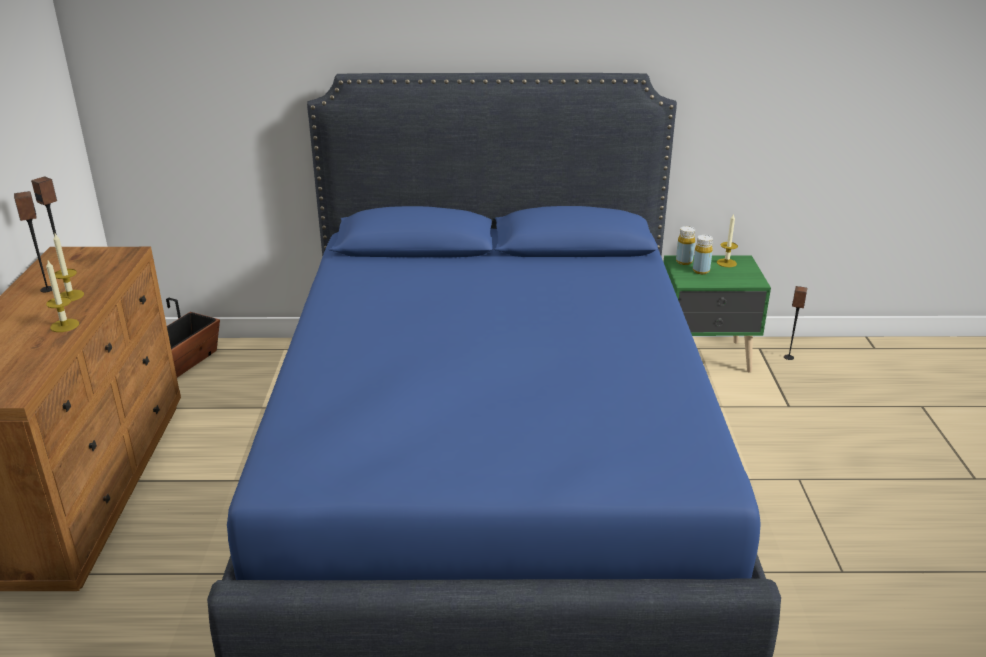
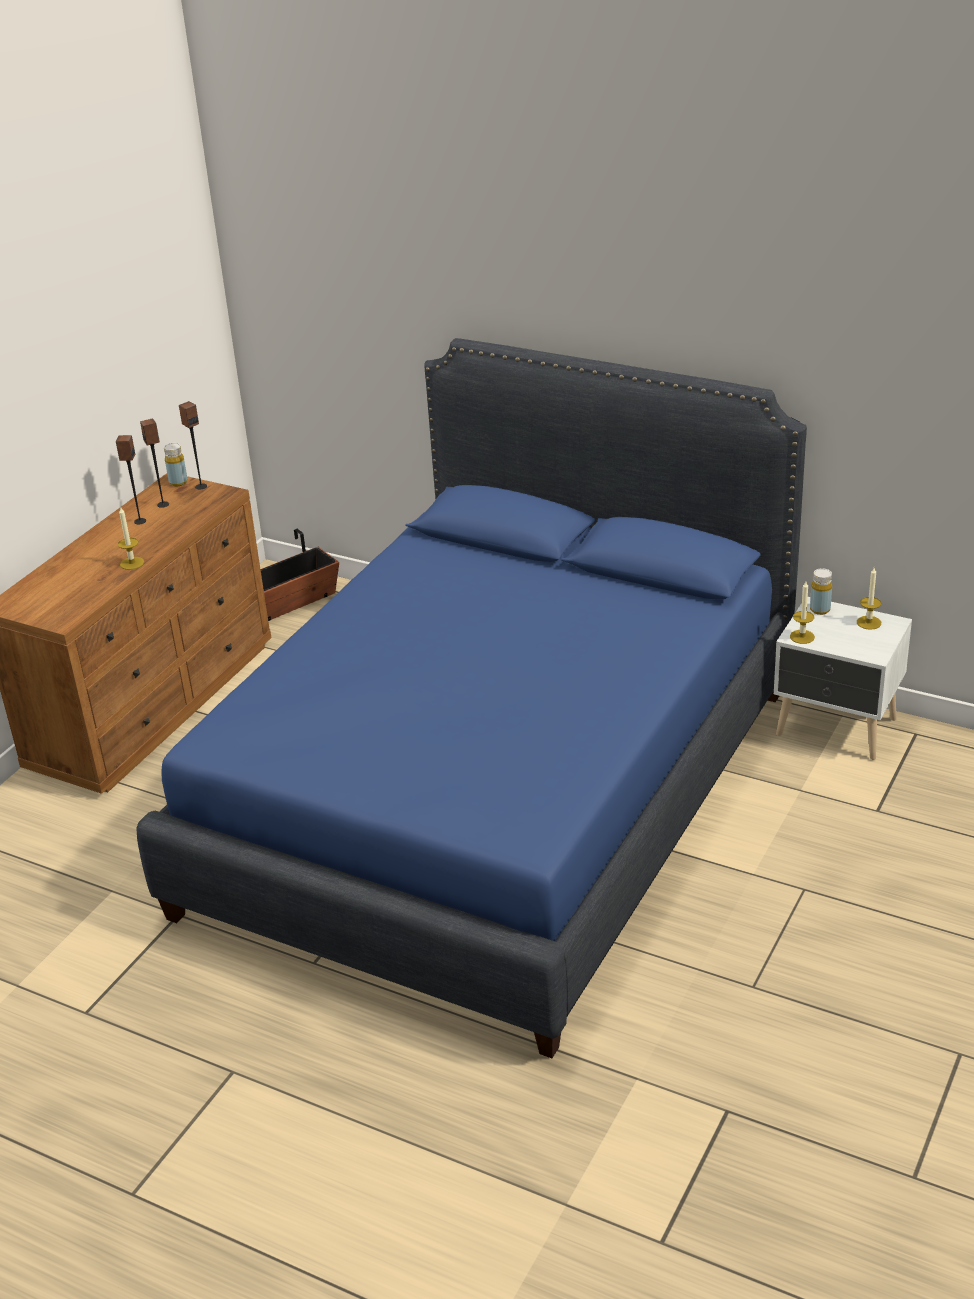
camera: 30 degrees right, 5 degrees up
candle [53,234,84,301] -> candle moved to [790,582,815,644]
green nightstand [664,255,771,373] -> white nightstand [774,597,912,760]
yellow bottle [693,235,713,274] -> yellow bottle moved to [164,443,188,486]
speaker [784,286,807,360] -> speaker moved to [179,401,207,490]

